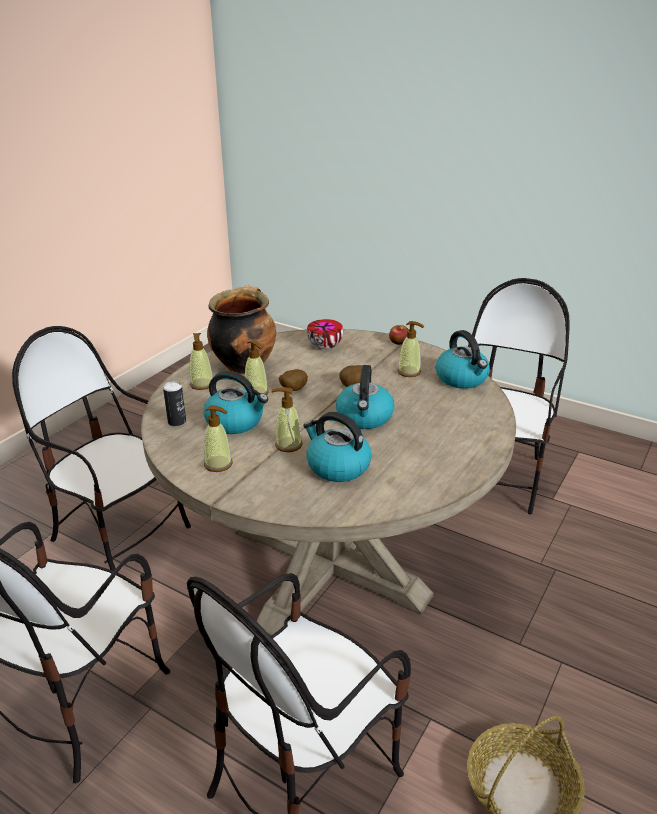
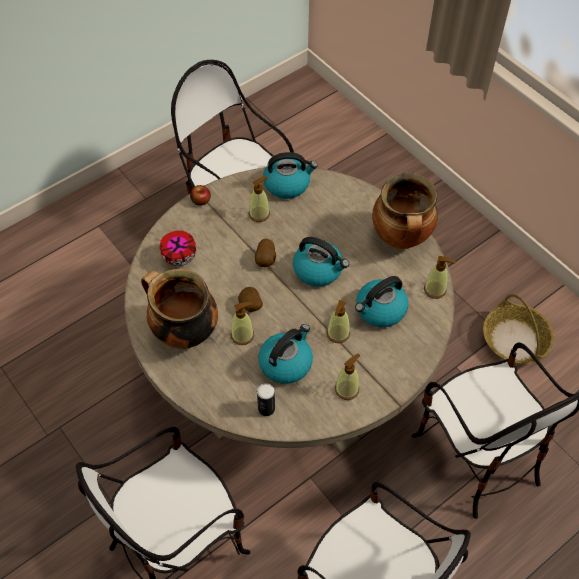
camera: 70 degrees left, 25 degrees up
soap dispenser [190,333,213,390] -> soap dispenser moved to [424,256,455,299]
none -> cooking pot [372,172,438,249]

